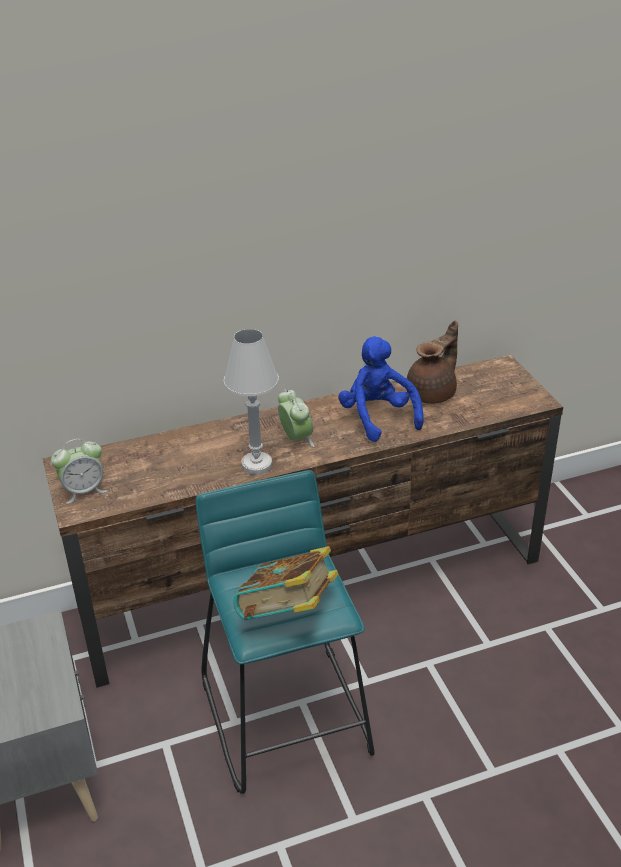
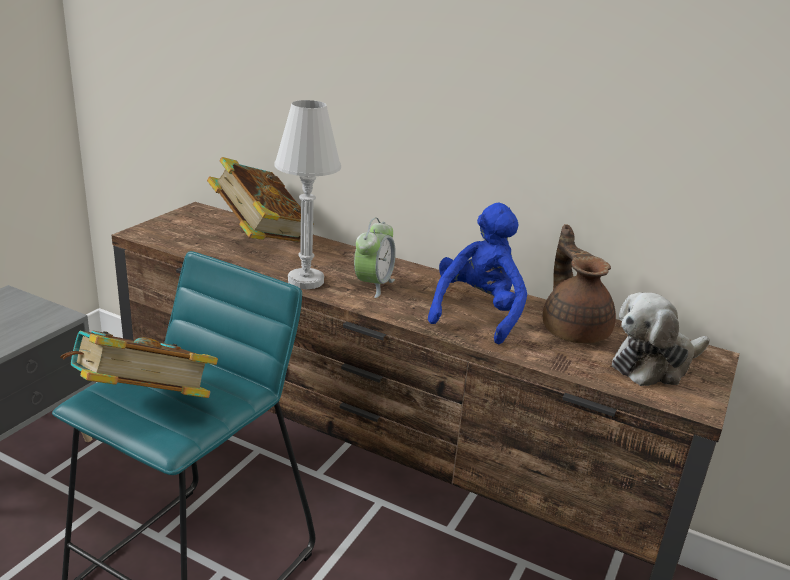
camera: 45 degrees right, 10 degrees down
alarm clock [51,439,107,504] -> none
brown teapot [407,320,458,404] -> brown teapot turned 105 degrees counterclockwise [543,224,616,344]
none -> book [207,157,314,242]
none -> plush toy [612,292,710,386]

